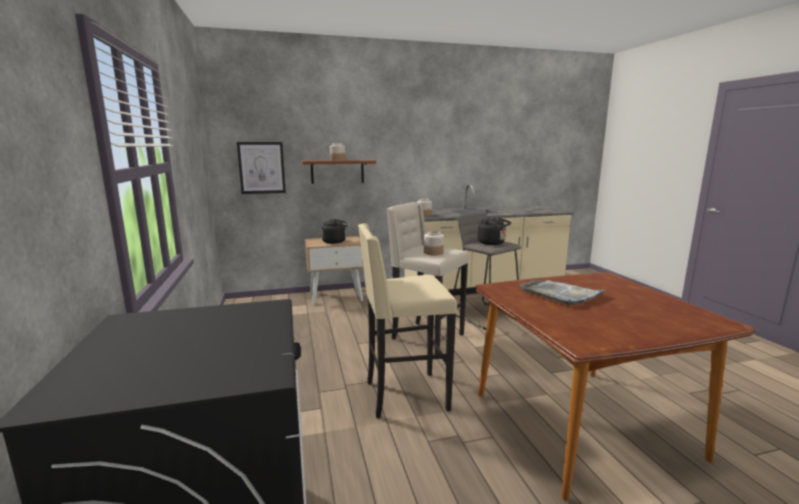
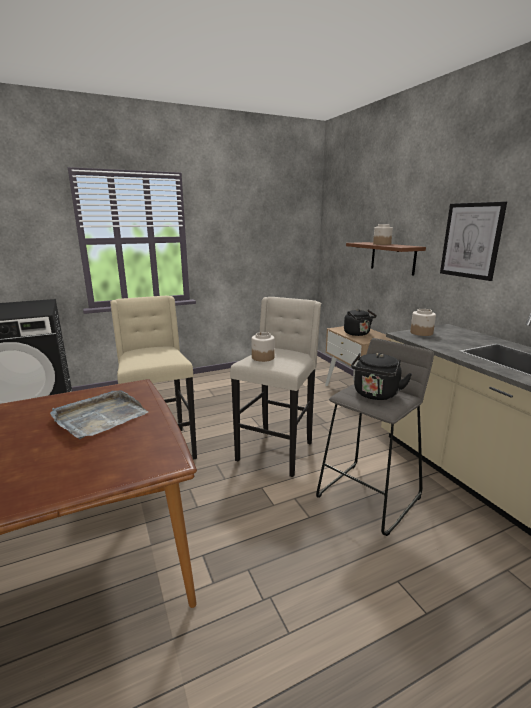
camera: 80 degrees right, 5 degrees up
picture [237,142,286,194] -> picture moved to [440,202,507,281]

